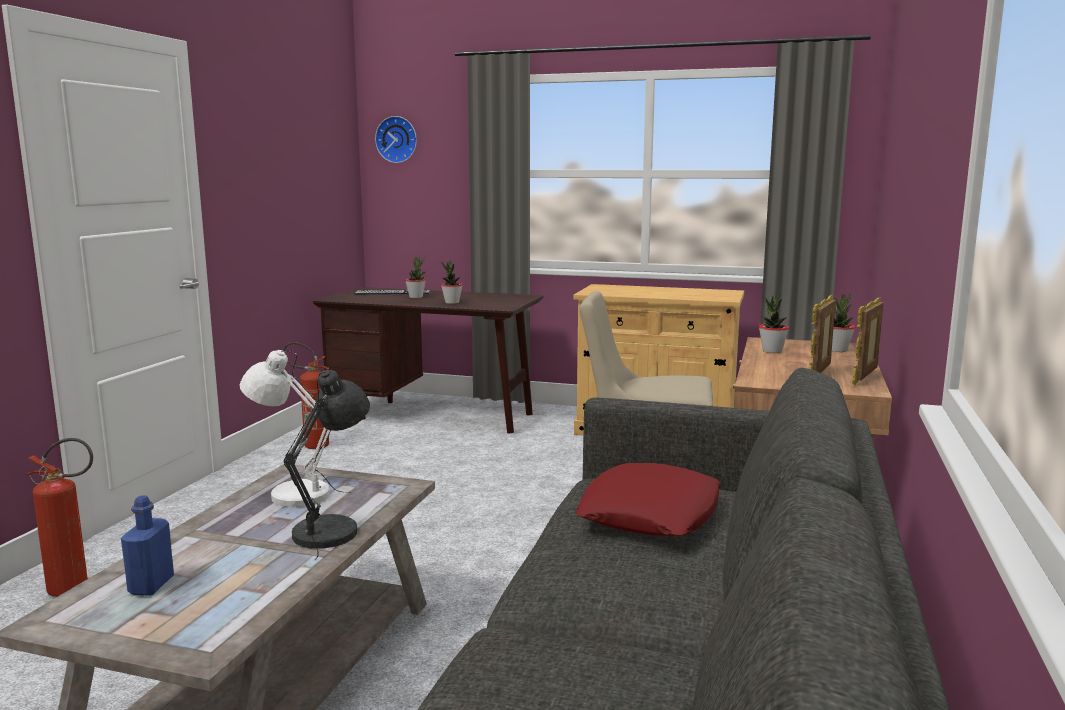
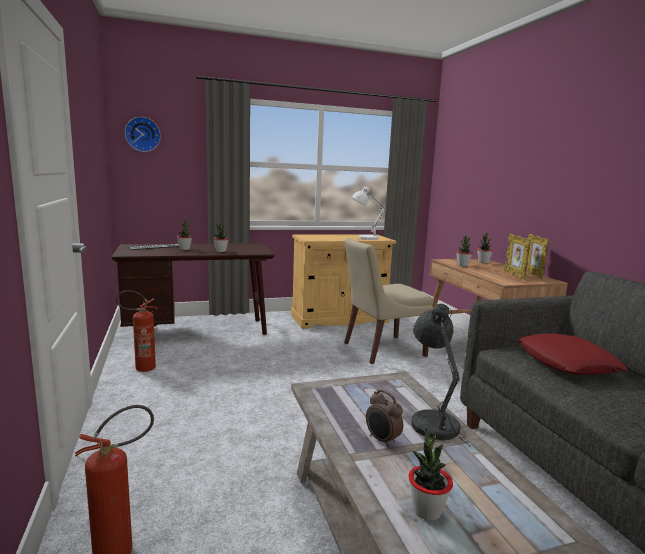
camera: 35 degrees left, 0 degrees up
blue bottle [121,495,174,596] -> potted plant [409,426,453,521]
white table lamp [239,350,351,507] -> white table lamp moved to [352,186,385,240]
none -> alarm clock [366,390,403,447]

